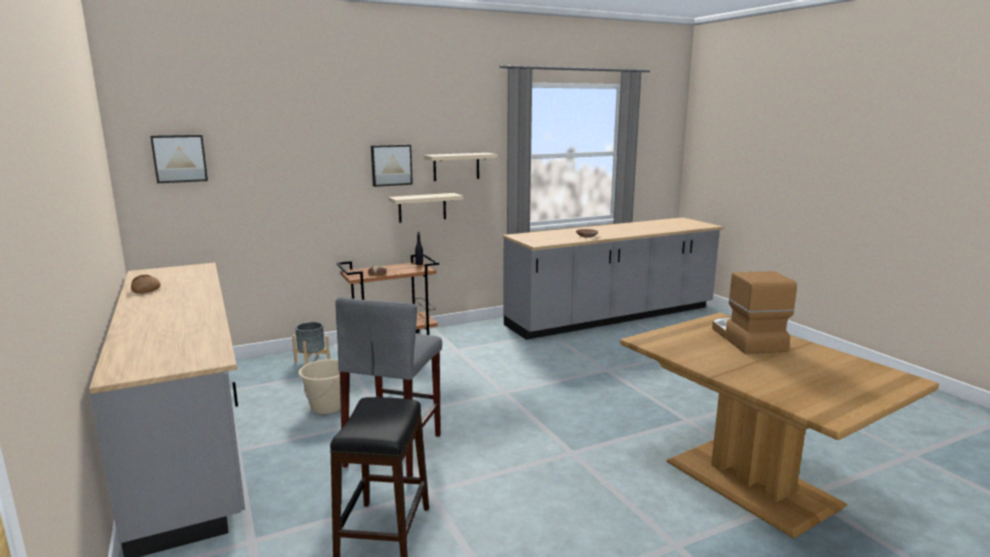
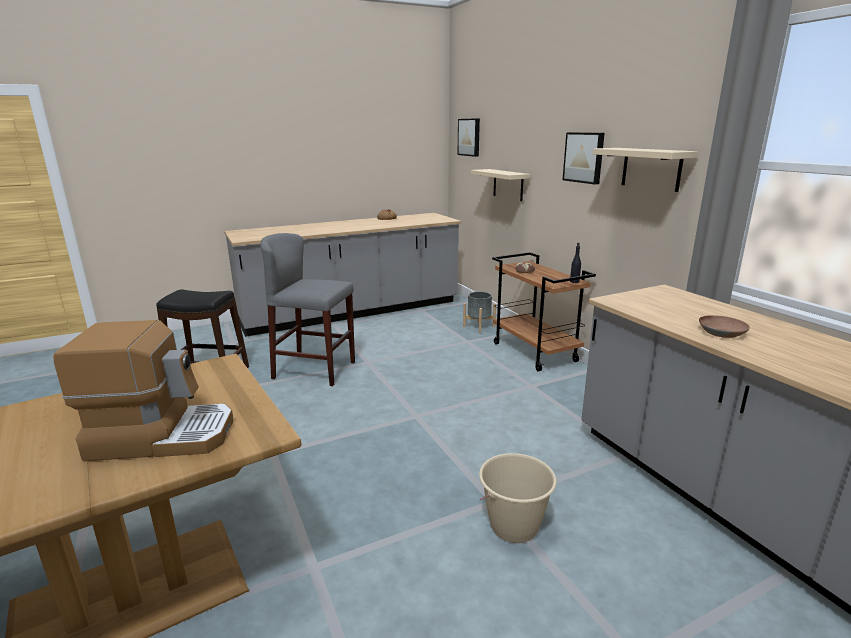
camera: 90 degrees right, 5 degrees up
beige bucket [298,359,341,414] -> beige bucket moved to [479,453,557,543]
beige shelf [388,193,463,223] -> beige shelf moved to [471,169,530,201]

